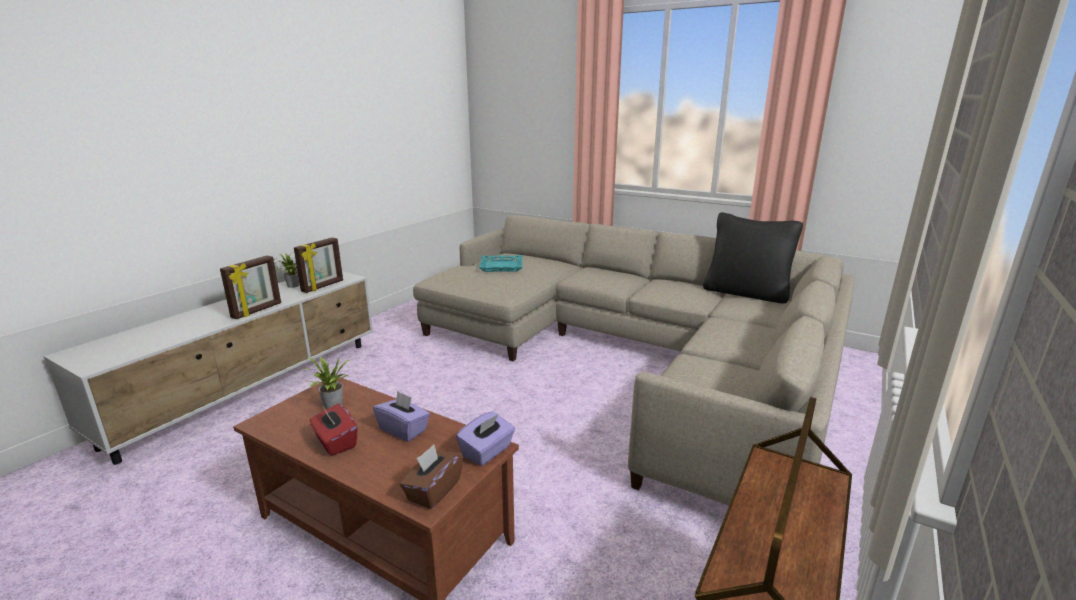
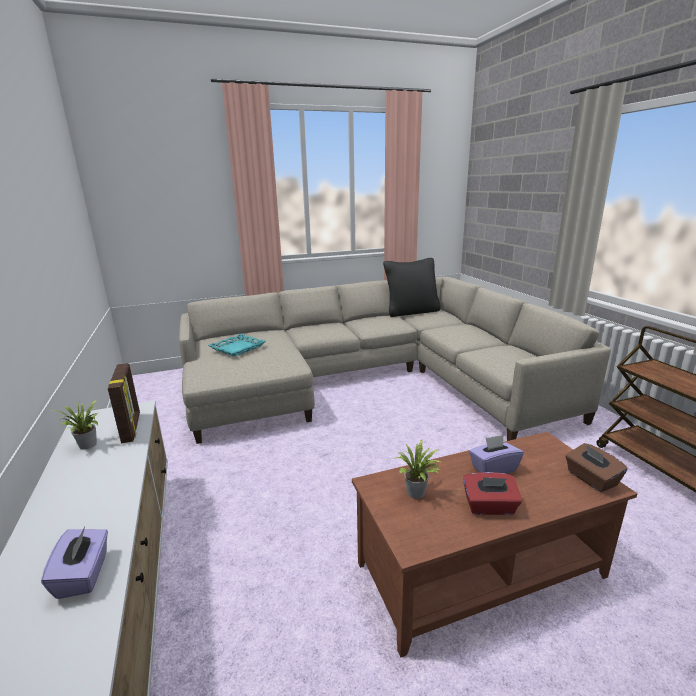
camera: 50 degrees left, 0 degrees up
picture frame [220,256,281,319] -> none
purple tissue box [456,411,515,466] -> purple tissue box moved to [41,527,108,599]

